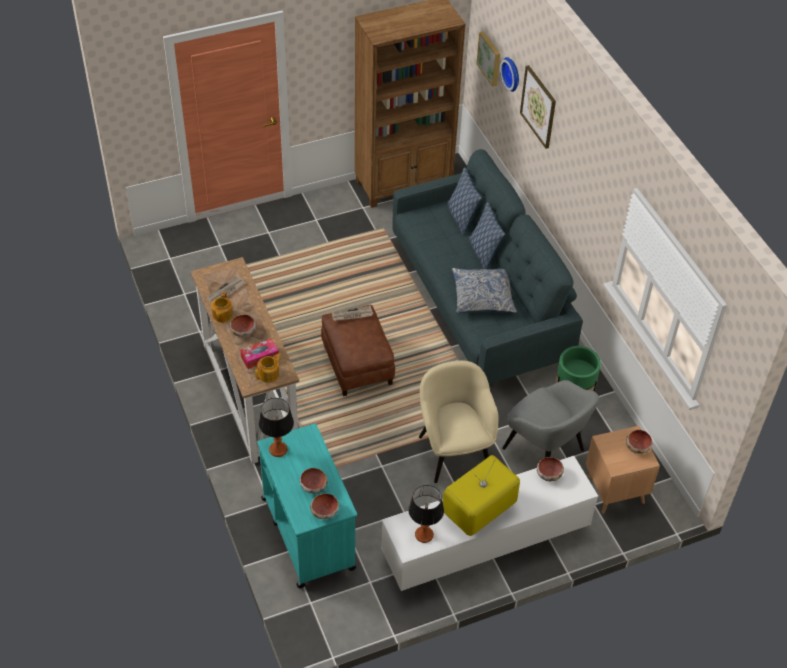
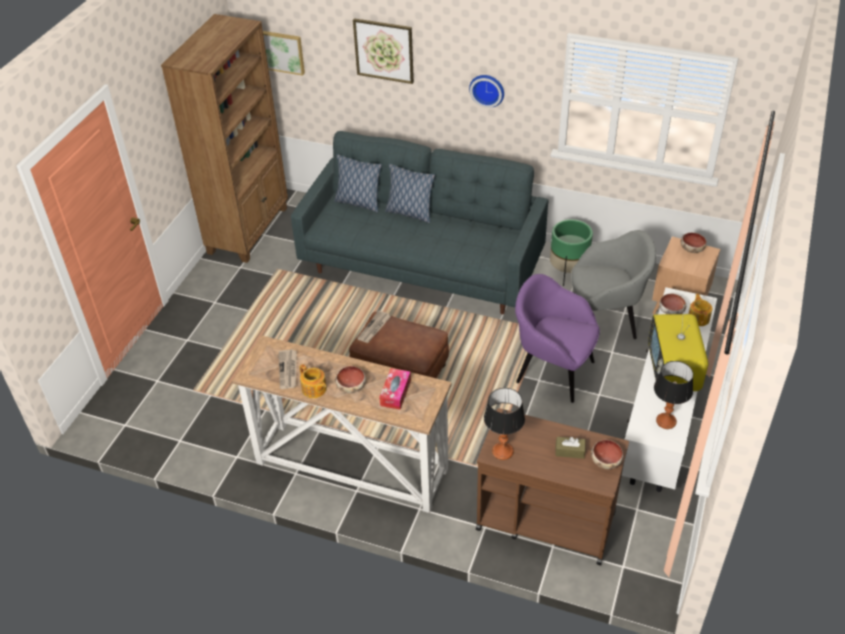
camera: 45 degrees left, 5 degrees down
teapot [255,353,282,383] -> teapot moved to [688,294,712,326]
turquoise cart [257,423,357,588] -> brown cart [476,408,629,565]
bowl [300,468,328,494] -> brown tissue box [555,437,586,459]
beige armchair [419,360,499,483] -> purple armchair [515,274,600,403]
pillow [452,268,517,313] -> none
wall clock [500,57,519,92] -> wall clock moved to [469,75,504,108]

